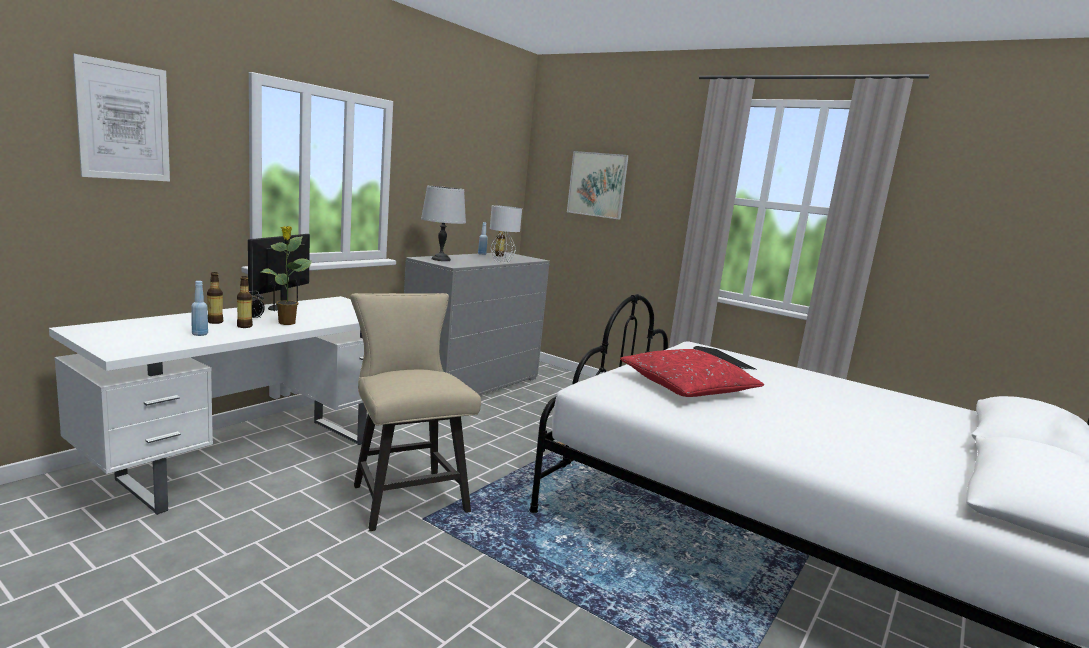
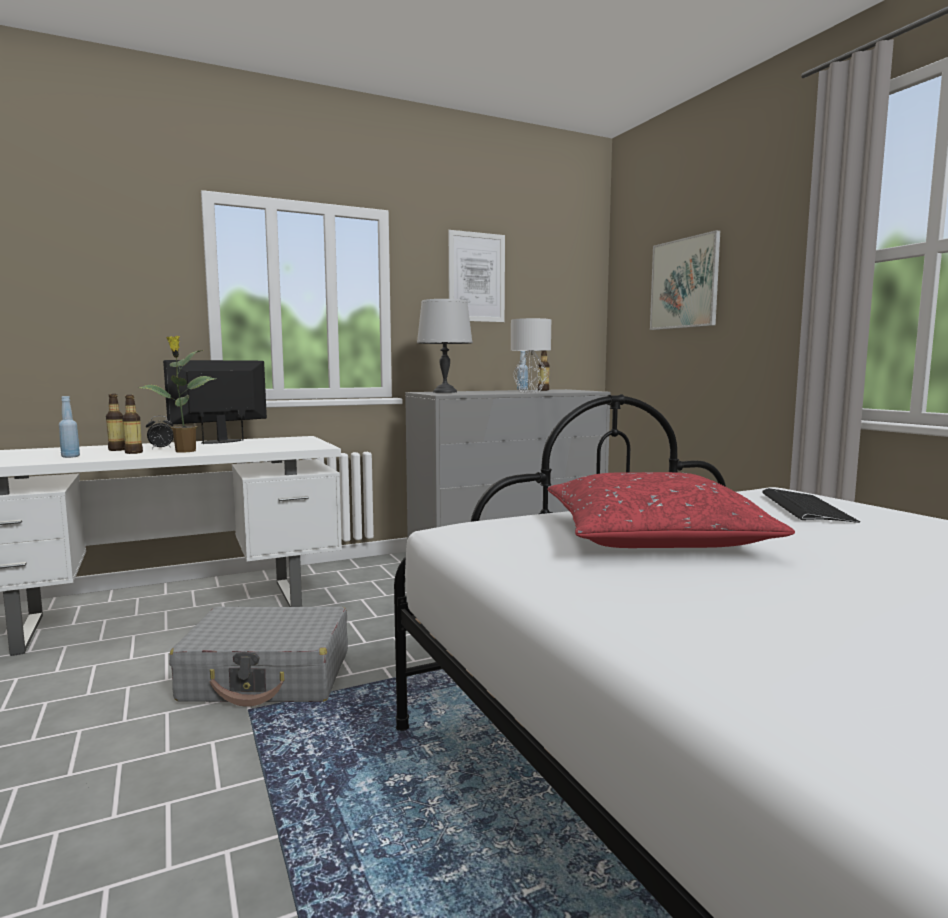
camera: 30 degrees right, 5 degrees down
picture [73,54,170,181] -> picture moved to [448,230,505,322]
beige chair [350,293,481,531] -> grey suitcase [169,606,348,707]

